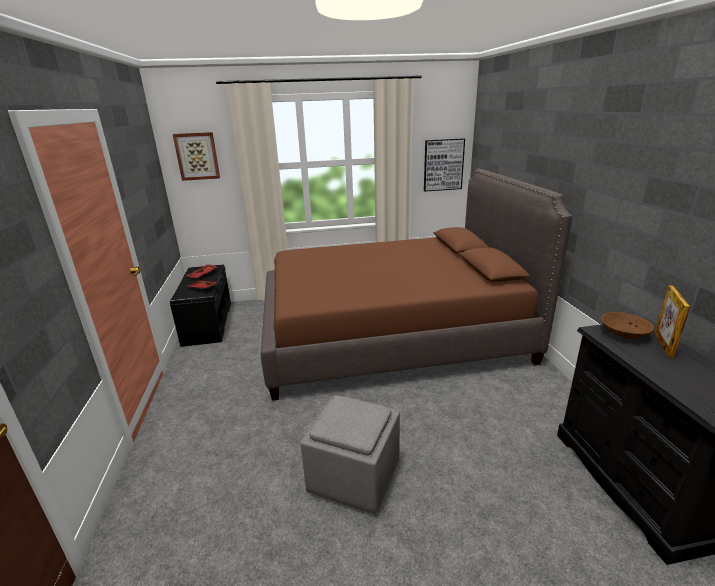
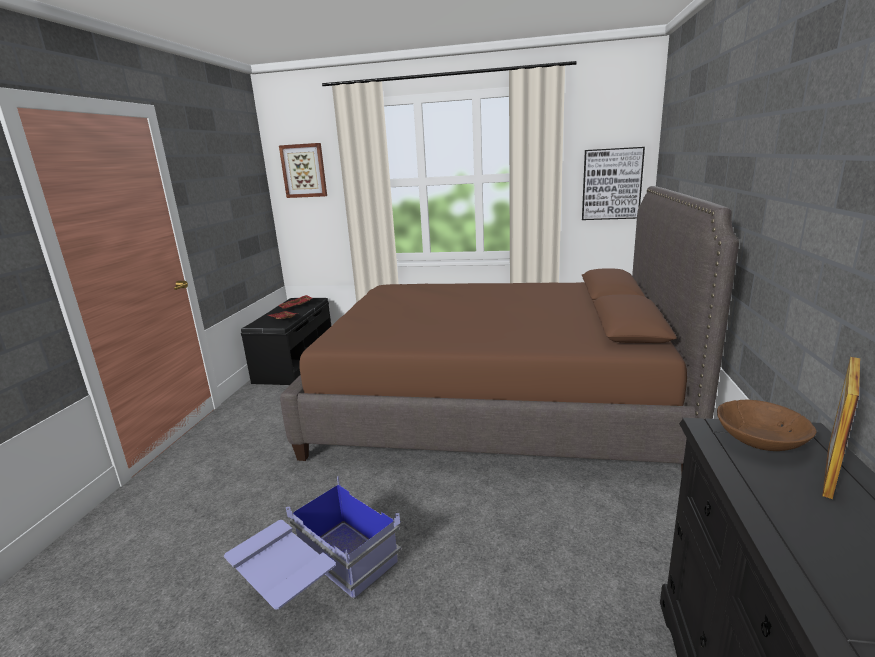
camera: 20 degrees right, 5 degrees down
grey ottoman [301,395,400,514] -> blue storage box [224,476,401,610]

